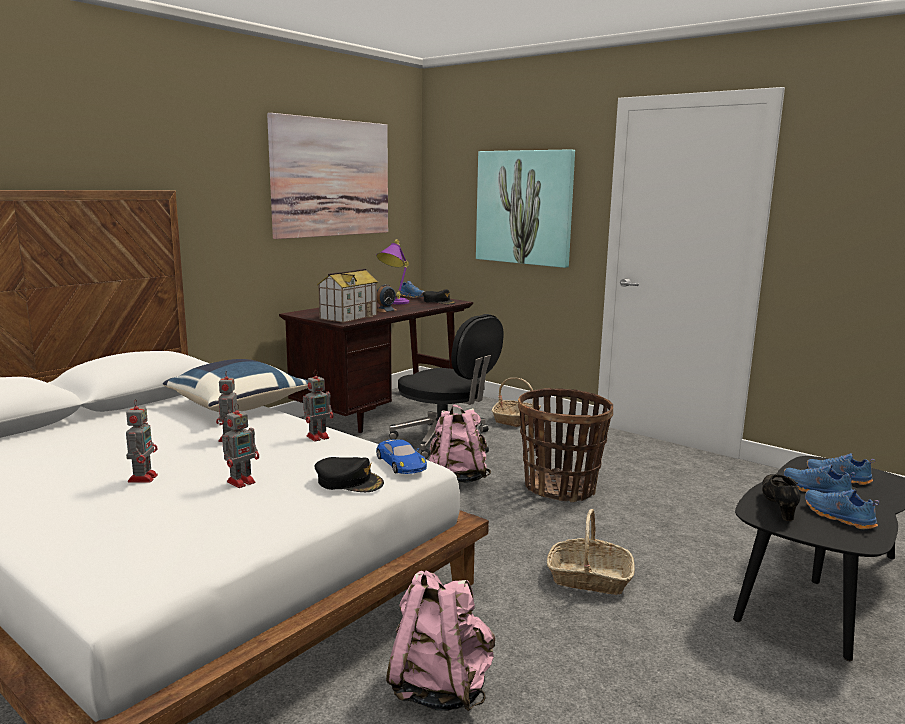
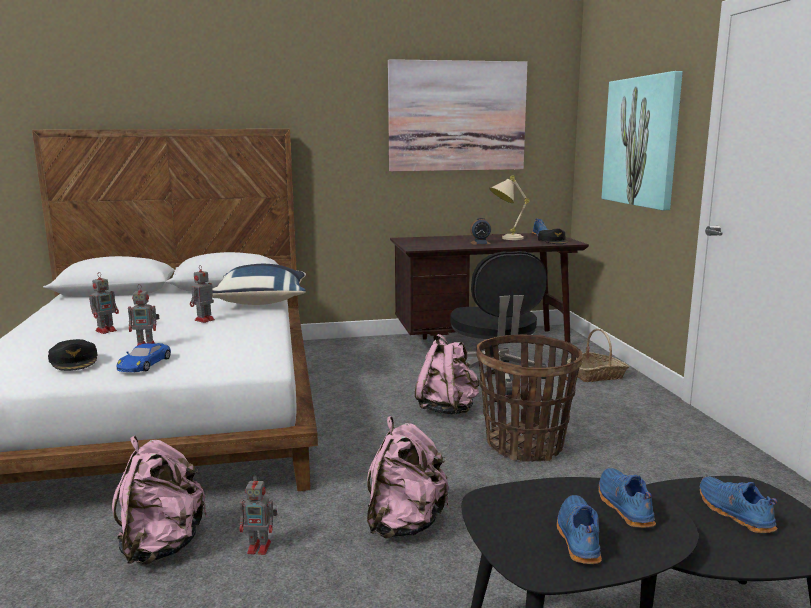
camera: 40 degrees right, 0 degrees up
toy robot [303,370,333,442] -> toy robot moved to [239,475,277,555]
black cap [315,457,384,492] -> black cap moved to [48,339,97,371]
toy house [317,268,378,323] -> none
purple table lamp [376,240,409,304] -> beige table lamp [489,176,530,240]
blue toy car [376,439,427,474] -> blue toy car moved to [117,343,171,372]
basket [547,509,635,595] -> pink backpack [367,416,449,539]
black shoe [762,474,801,521] -> none

